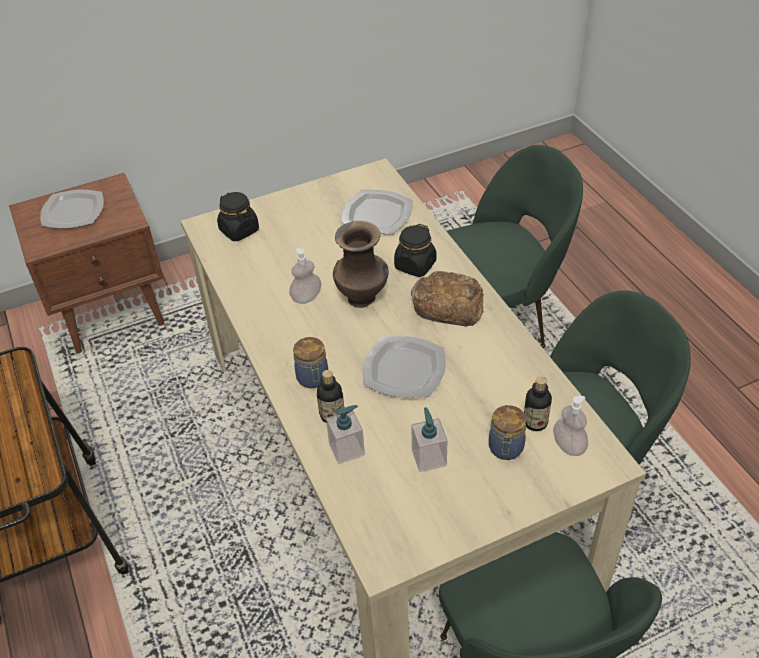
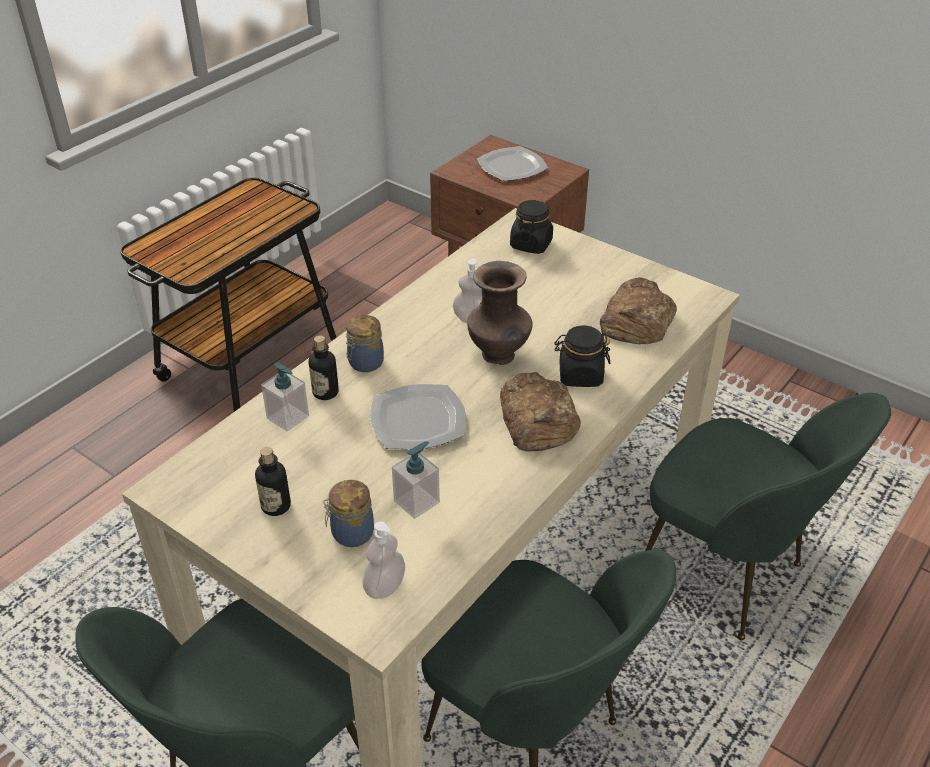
camera: 60 degrees right, 5 degrees down
plate [341,190,413,234] -> bread [600,277,677,344]
soap dispenser [411,407,448,472] -> soap dispenser moved to [392,441,440,519]
bottle [524,377,552,431] -> bottle moved to [255,447,291,516]

